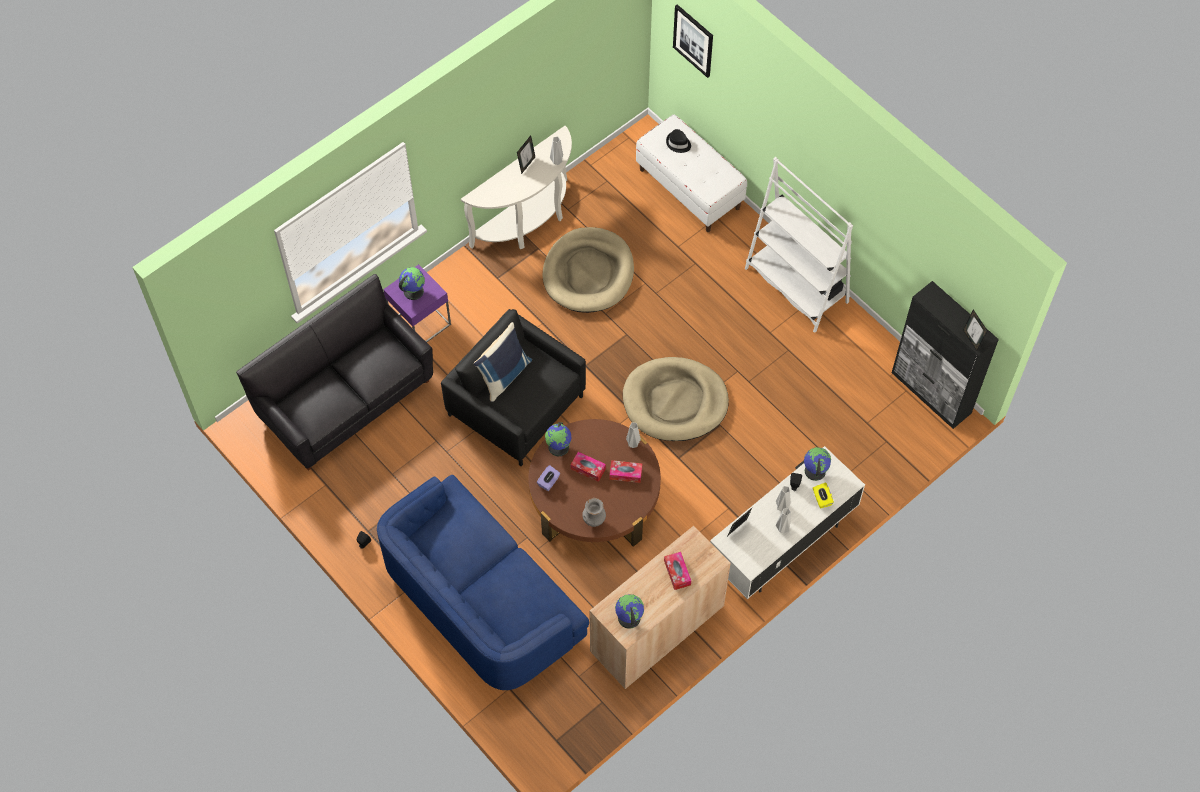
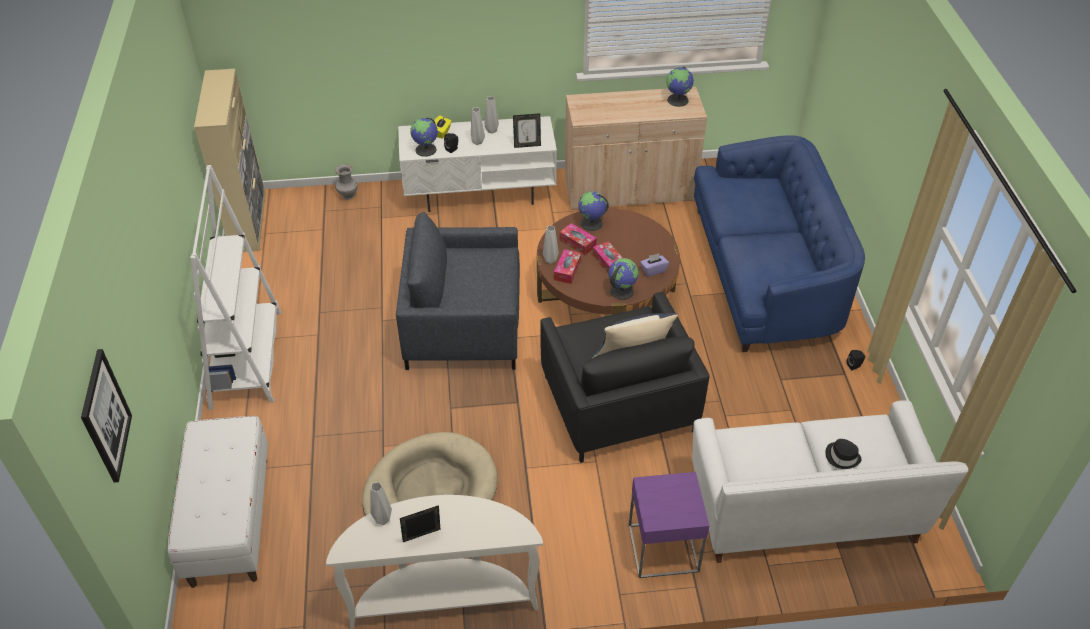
camera: 145 degrees left, 15 degrees down
black sofa [236,274,433,471] -> white sofa [692,400,968,563]
globe [399,267,425,300] -> globe moved to [578,191,609,231]
grey vase [582,498,606,527] -> grey vase moved to [335,164,358,200]
beige dog bed [623,357,729,441] -> grey armchair [396,212,520,370]
tissue box [664,552,691,590] -> tissue box moved to [554,249,581,284]
black hat [666,129,691,153] -> black hat moved to [825,439,861,469]
black cabinet [892,281,999,429] -> beige cabinet [194,69,266,252]
picture frame [963,309,988,351] -> none

